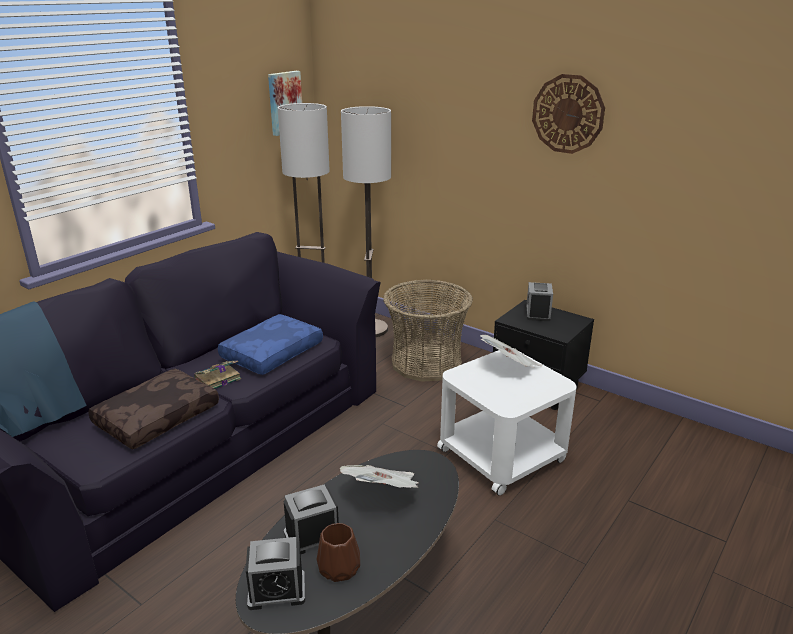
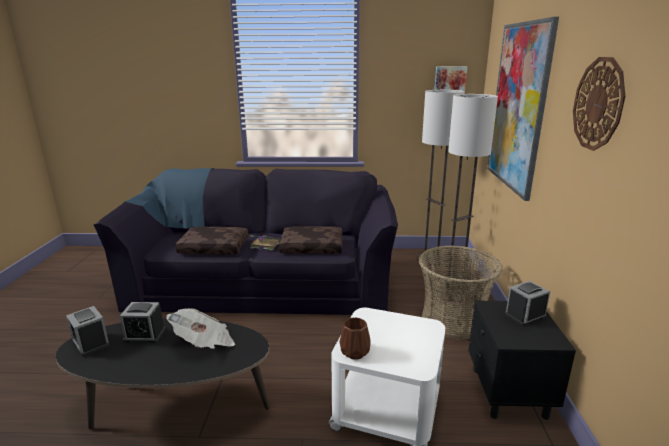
camera: 55 degrees right, 5 degrees down
blue pillow [218,314,323,375] -> brown pillow [279,226,342,254]
alarm clock [284,485,339,554] -> alarm clock turned 150 degrees clockwise [120,302,166,343]
brown vase [317,523,360,582] -> brown vase moved to [339,317,371,360]
newspaper [480,335,542,368] -> none
none -> picture [487,17,559,201]

